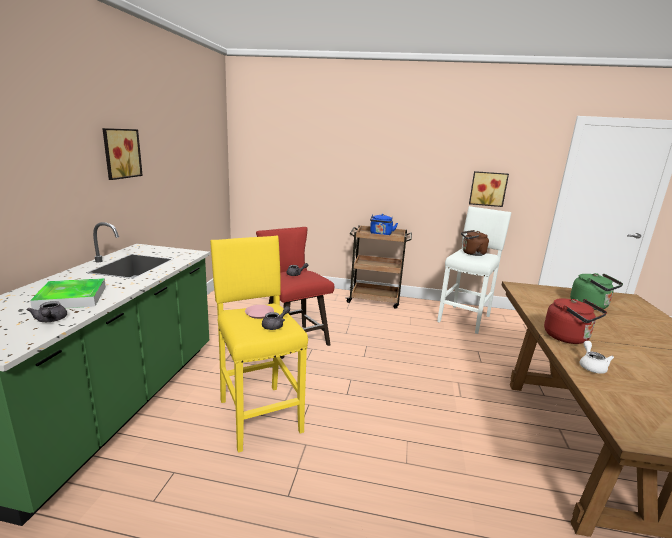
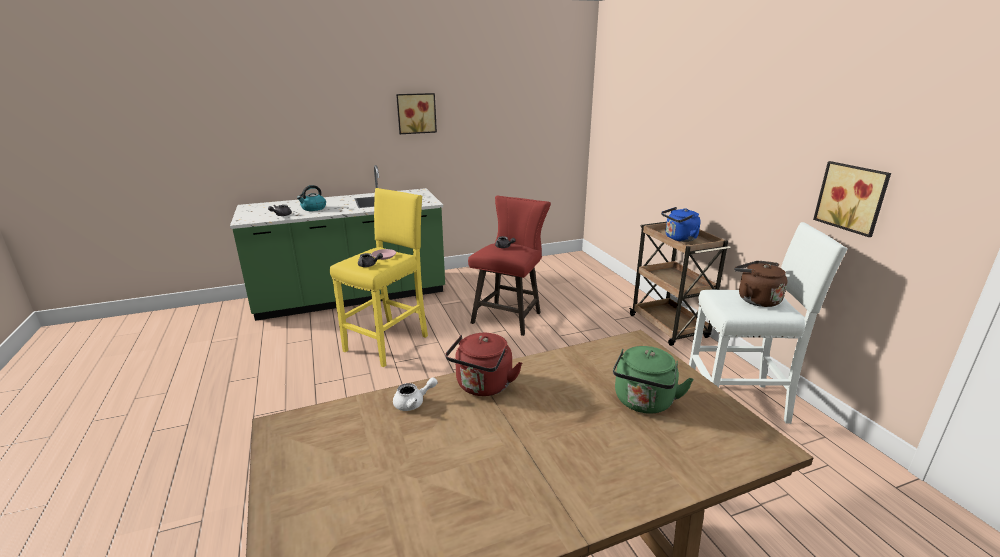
camera: 60 degrees right, 5 degrees up
tray [30,278,106,310] -> kettle [297,185,326,211]

